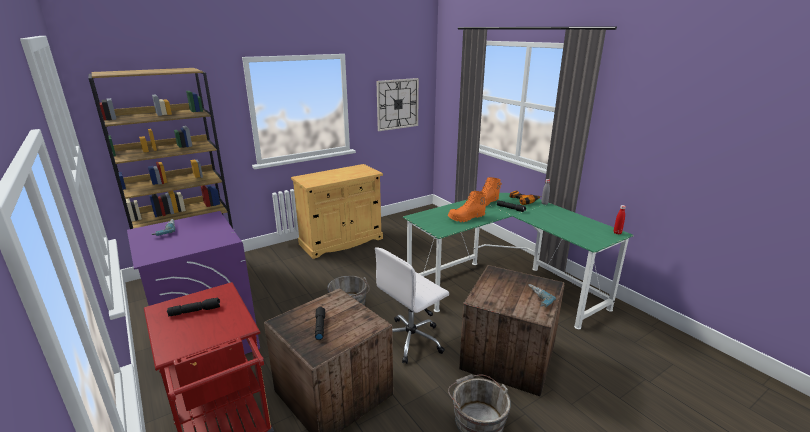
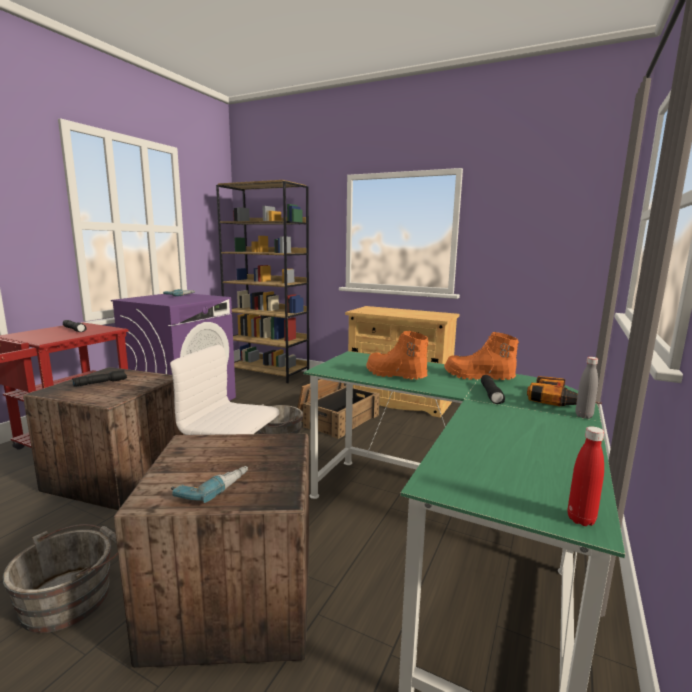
camera: 60 degrees right, 10 degrees down
wall clock [376,78,419,131] -> none
none -> crate [297,379,380,439]

